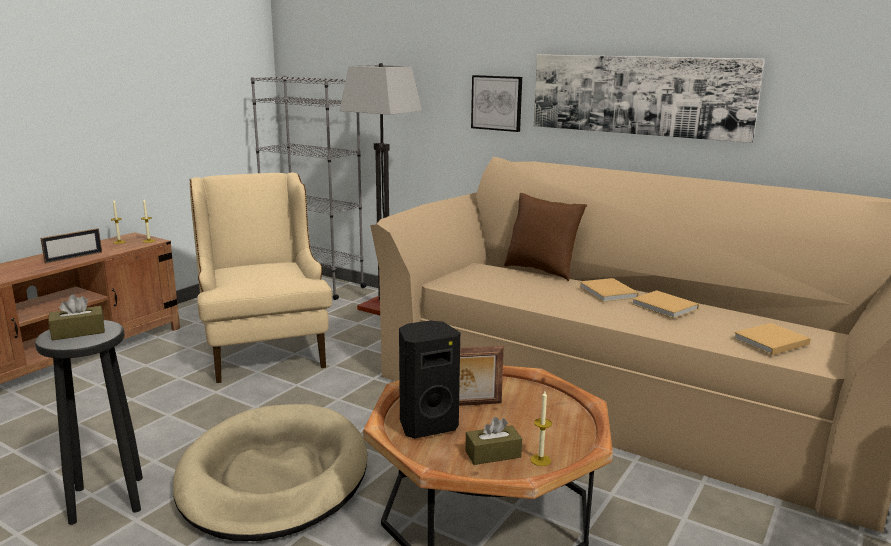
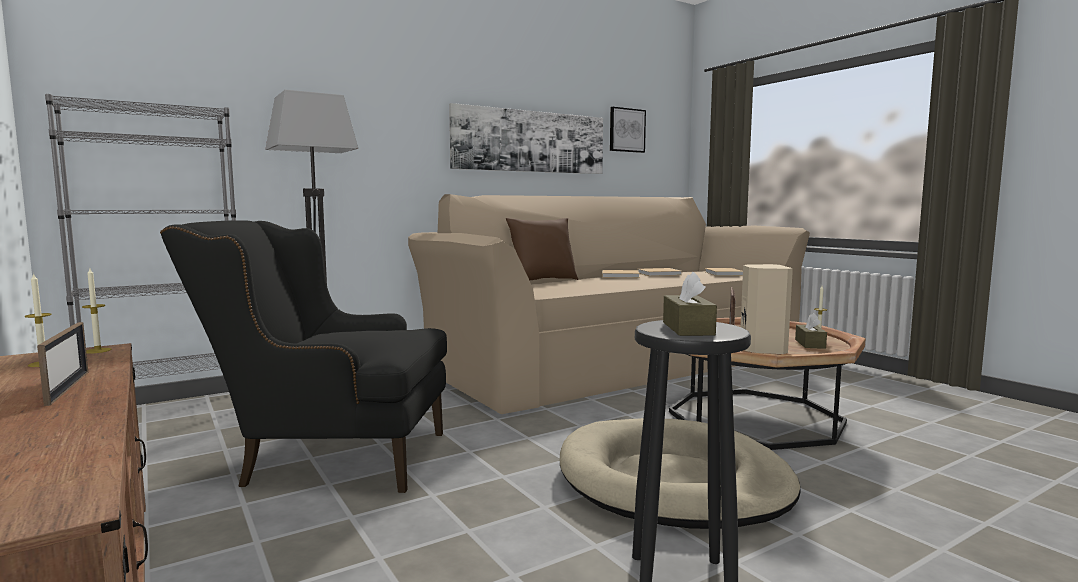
camera: 65 degrees left, 10 degrees down
beige armchair [190,173,332,383] -> black armchair [160,220,447,493]
black speaker [399,321,460,438] -> beige speaker [740,264,793,354]
picture [471,75,522,132] -> picture moved to [610,107,646,153]

